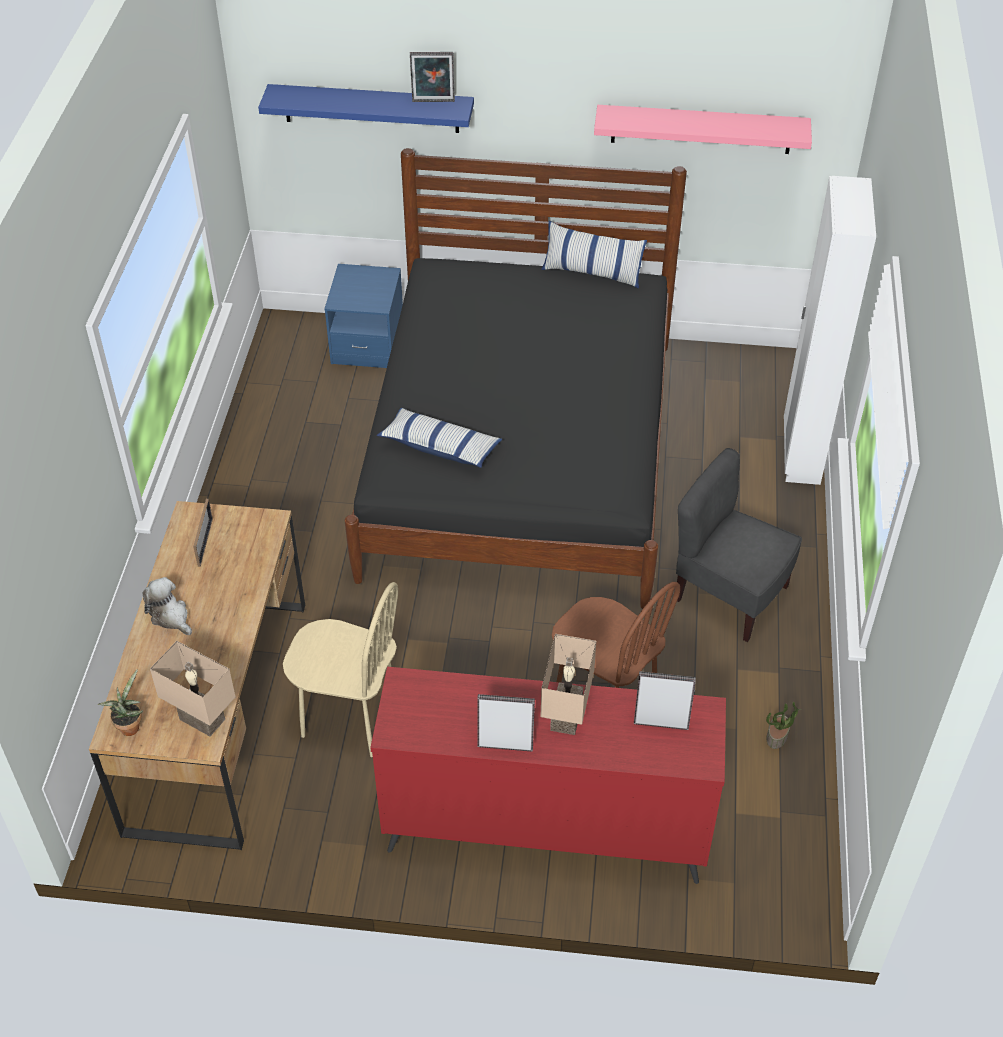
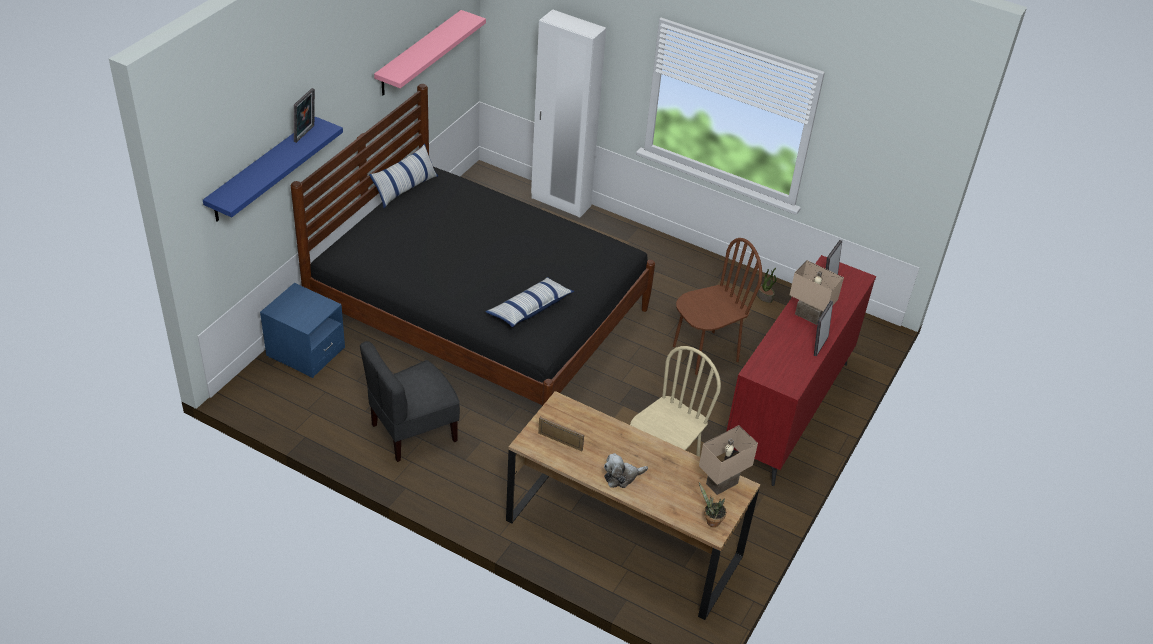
camera: 70 degrees left, 5 degrees down
grey chair [676,448,802,642] -> grey chair moved to [360,341,460,462]

